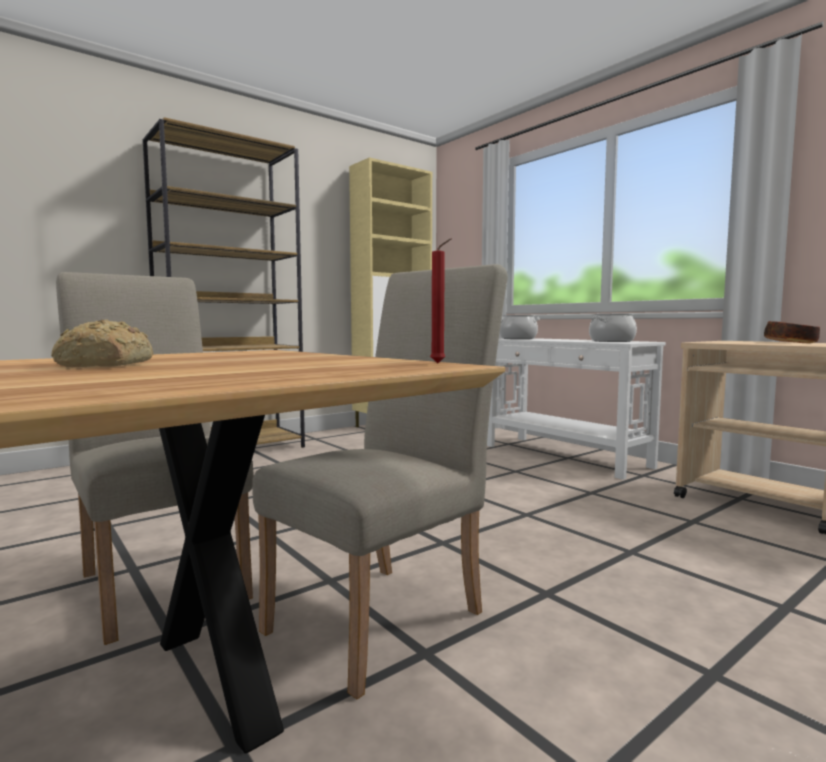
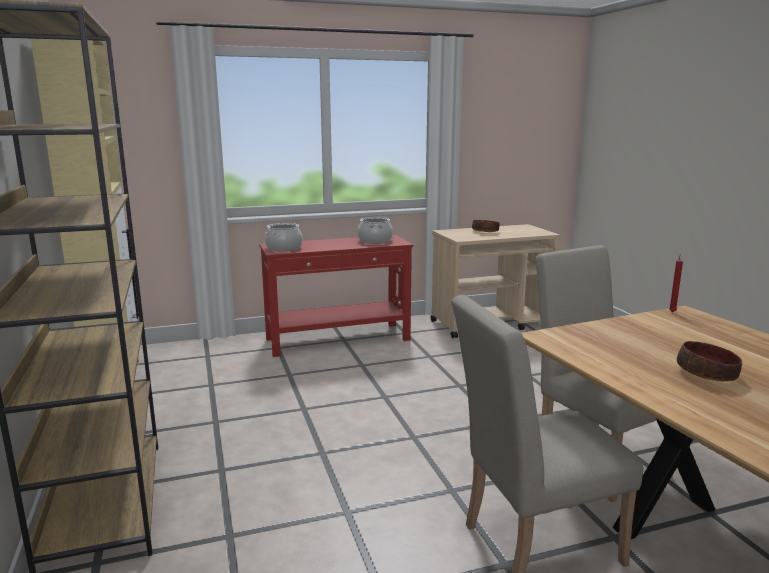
camera: 70 degrees left, 10 degrees up
bread [51,320,153,367] -> bowl [677,341,742,382]
white console table [487,338,666,480] -> red console table [259,235,413,357]

